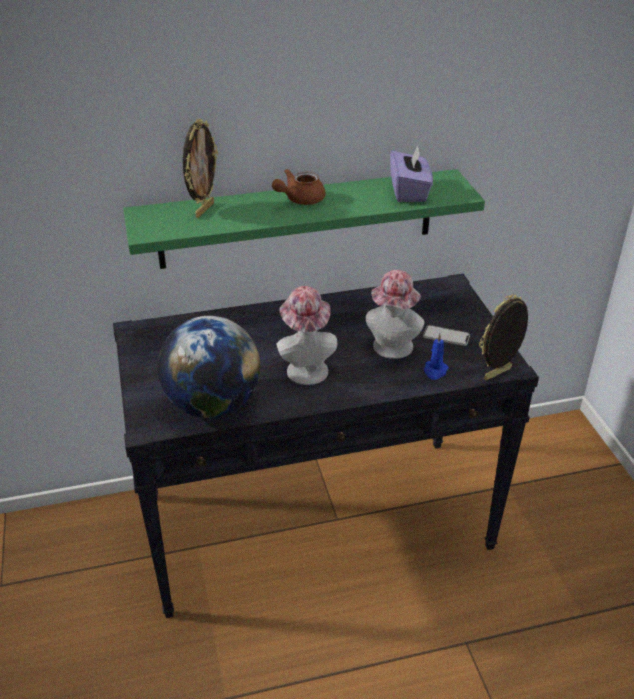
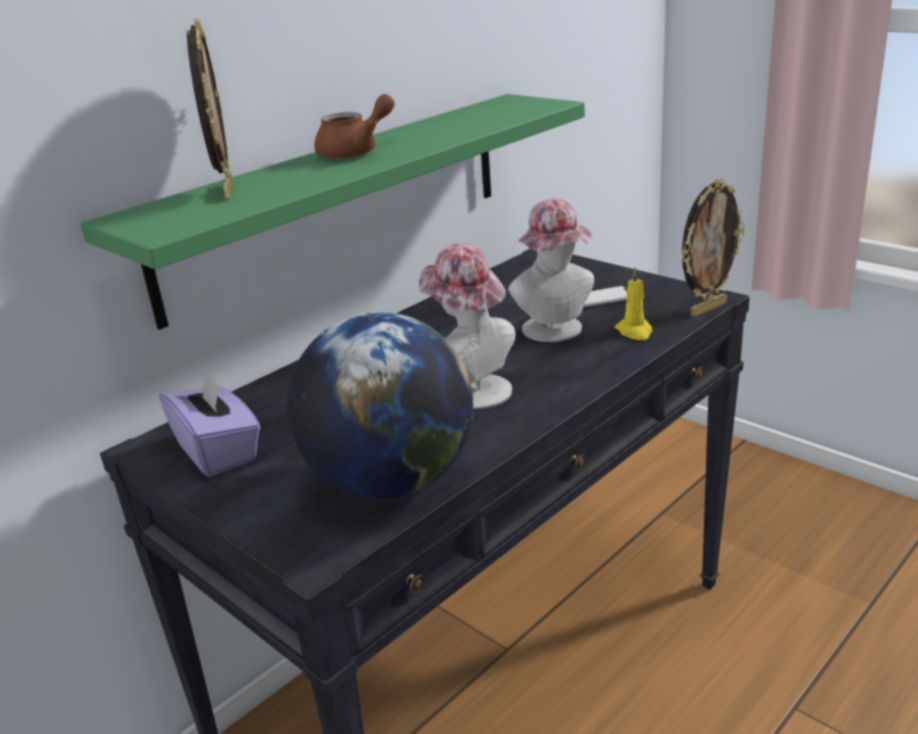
camera: 30 degrees left, 10 degrees down
brown teapot [272,169,325,205] -> brown teapot turned 150 degrees counterclockwise [314,94,395,159]
purple tissue box [390,146,433,202] -> purple tissue box moved to [159,369,260,477]
blue candle [424,333,449,380] -> yellow candle [615,267,652,340]
picture frame [479,294,528,380] -> picture frame turned 150 degrees counterclockwise [681,178,744,317]

